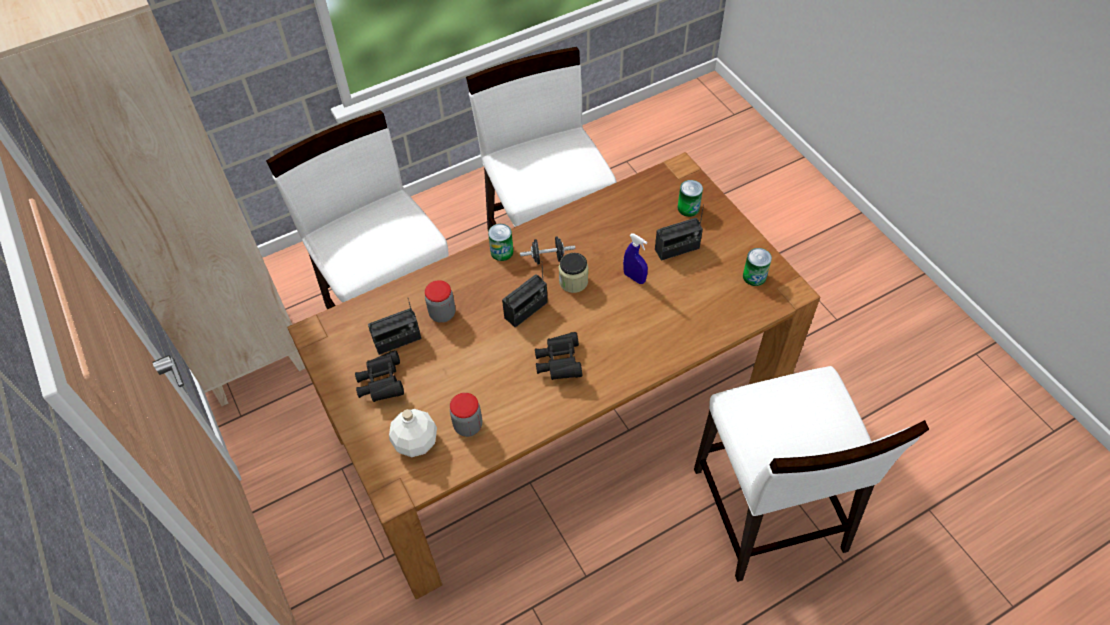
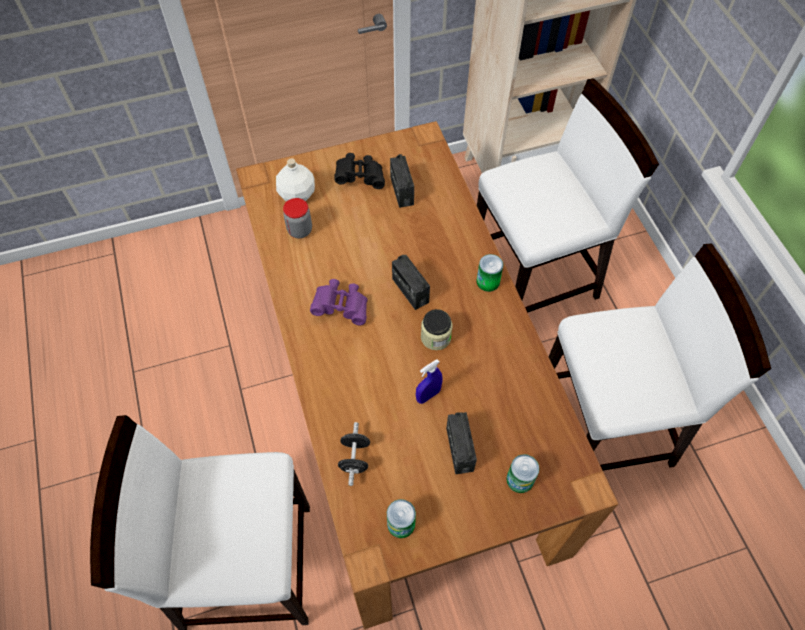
camera: 100 degrees right, 5 degrees up
jar [425,280,456,323] -> none
black dumbbell [520,236,575,265] -> black dumbbell moved to [338,422,370,486]
black binoculars [535,332,582,380] -> purple binoculars [310,279,367,325]

